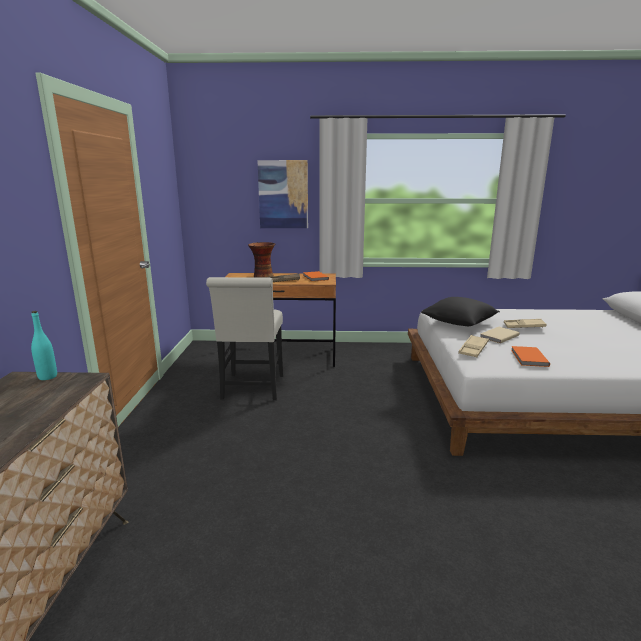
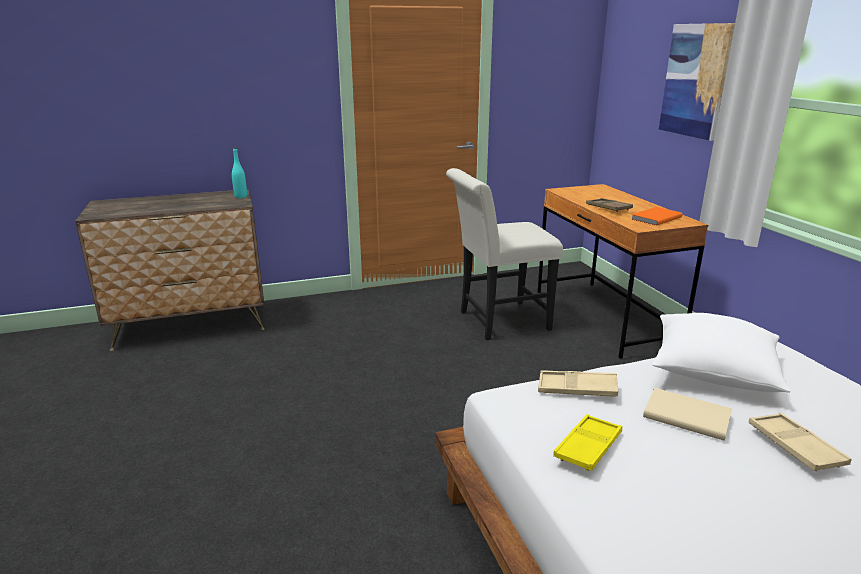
camera: 70 degrees right, 5 degrees up
vase [248,242,275,278] -> none
black pillow [421,297,500,326] -> white pillow [652,313,790,393]
orange book [511,346,550,367] -> yellow tray [553,414,622,471]

